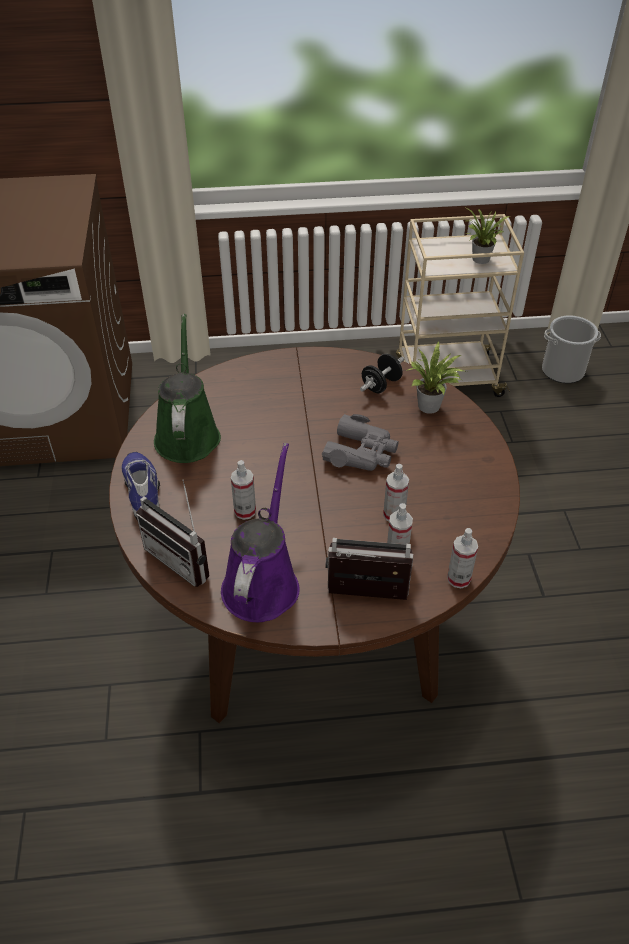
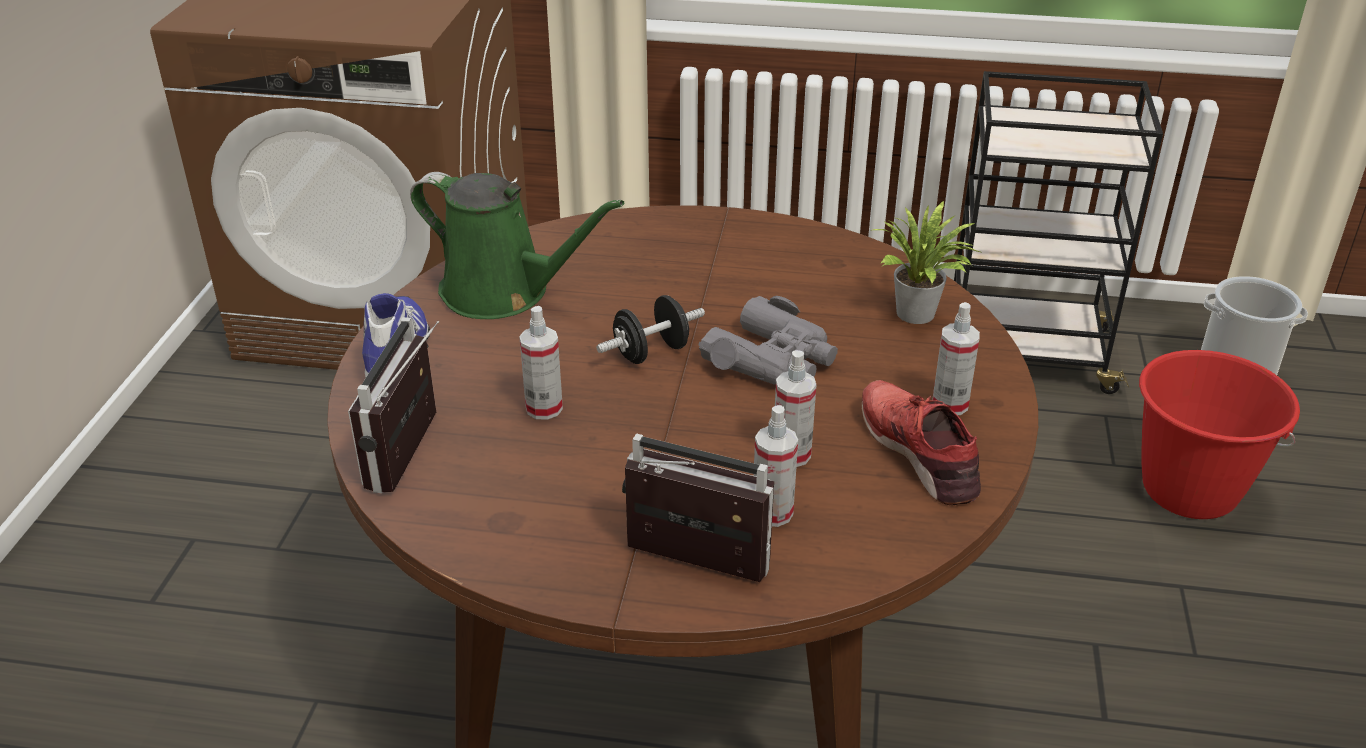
camera: 15 degrees right, 10 degrees down
radio [136,479,210,587] -> radio turned 45 degrees clockwise [348,317,439,493]
green watering can [154,314,221,463] -> green watering can turned 105 degrees clockwise [410,172,624,319]
purple watering can [221,443,300,622] -> none
black dumbbell [360,354,405,393] -> black dumbbell moved to [596,295,705,364]
beige cart [396,214,524,397] -> black cart [954,71,1163,394]
spray bottle [447,528,478,588] -> spray bottle moved to [932,302,980,415]
potted plant [465,208,510,264] -> none
none -> red shoe [861,380,981,505]
none -> red bucket [1139,350,1300,519]

